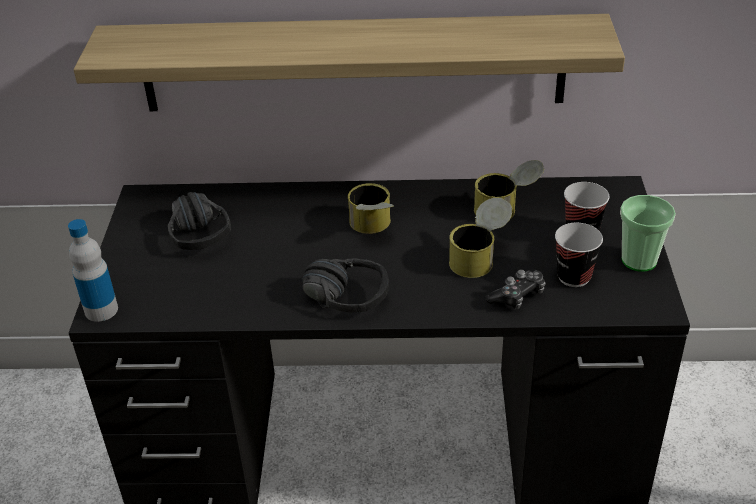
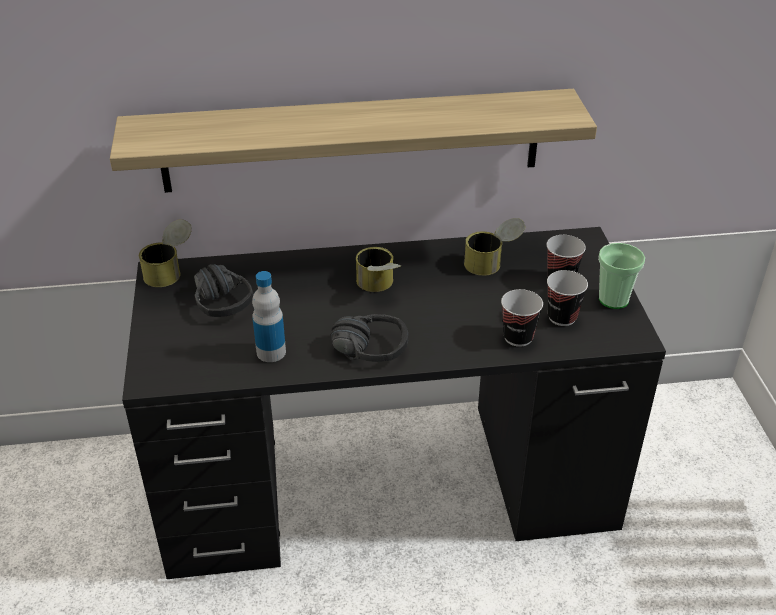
camera: 10 degrees left, 0 degrees up
bottle [68,219,118,322] -> bottle moved to [252,271,286,362]
can [449,197,512,278] -> can moved to [139,219,192,287]
game controller [486,269,546,309] -> cup [501,289,543,347]

